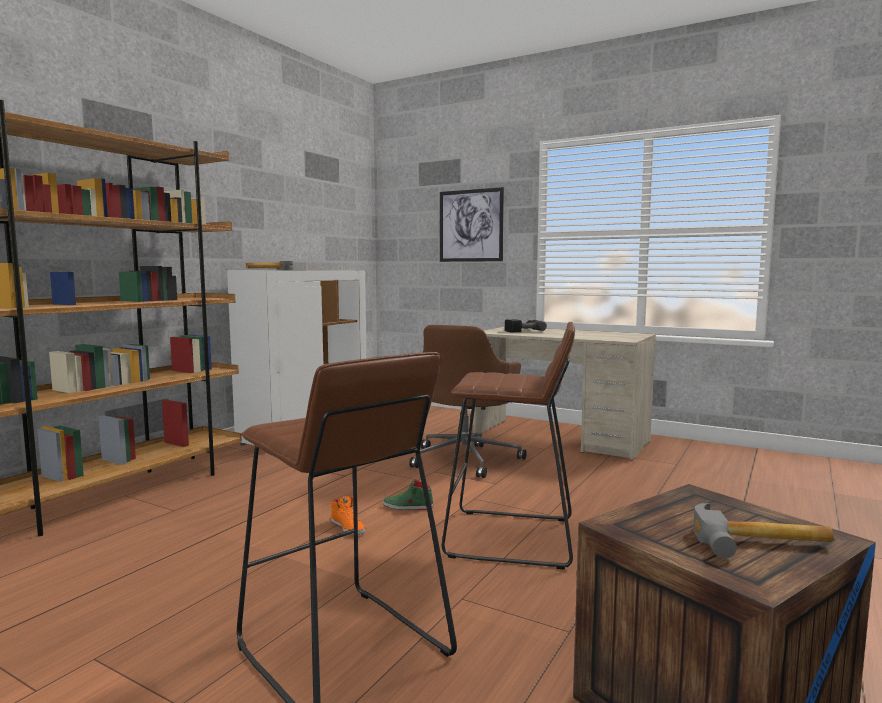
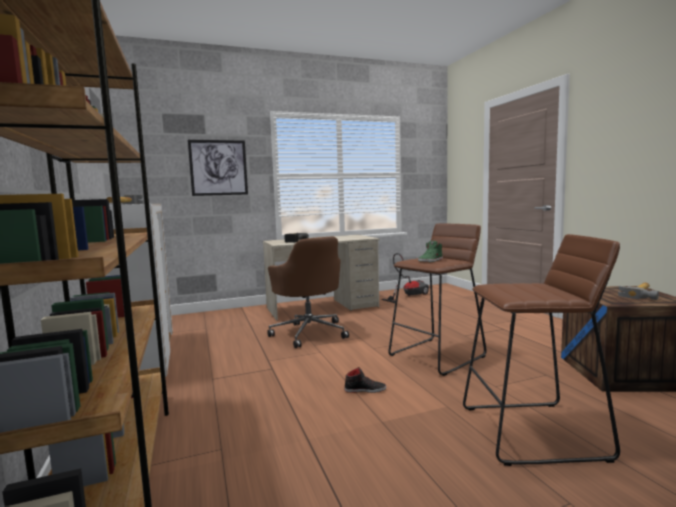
camera: 50 degrees left, 0 degrees up
orange shoe [331,496,365,535] -> black shoe [345,367,386,393]
green shoe [383,479,434,510] -> green shoe moved to [418,241,443,262]
none -> vacuum cleaner [382,253,429,303]

